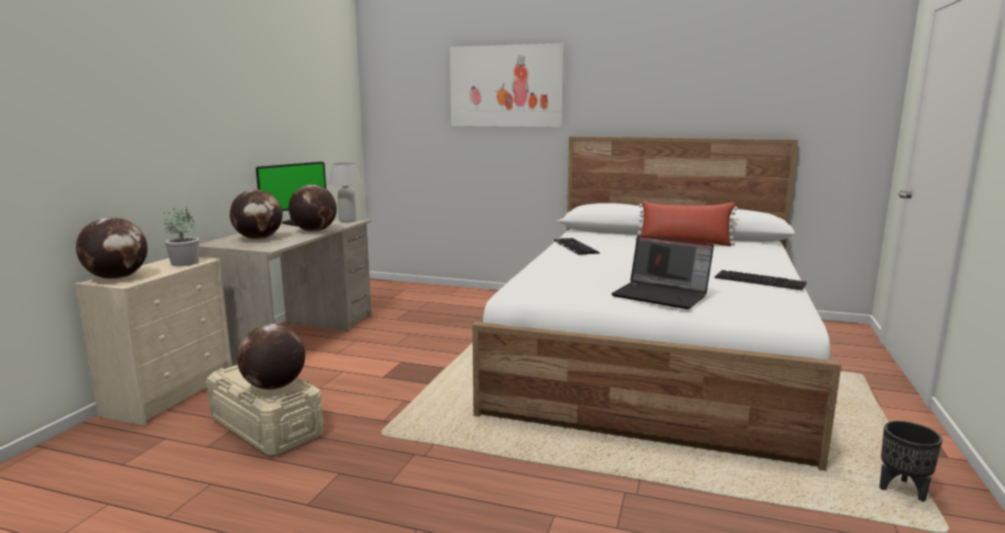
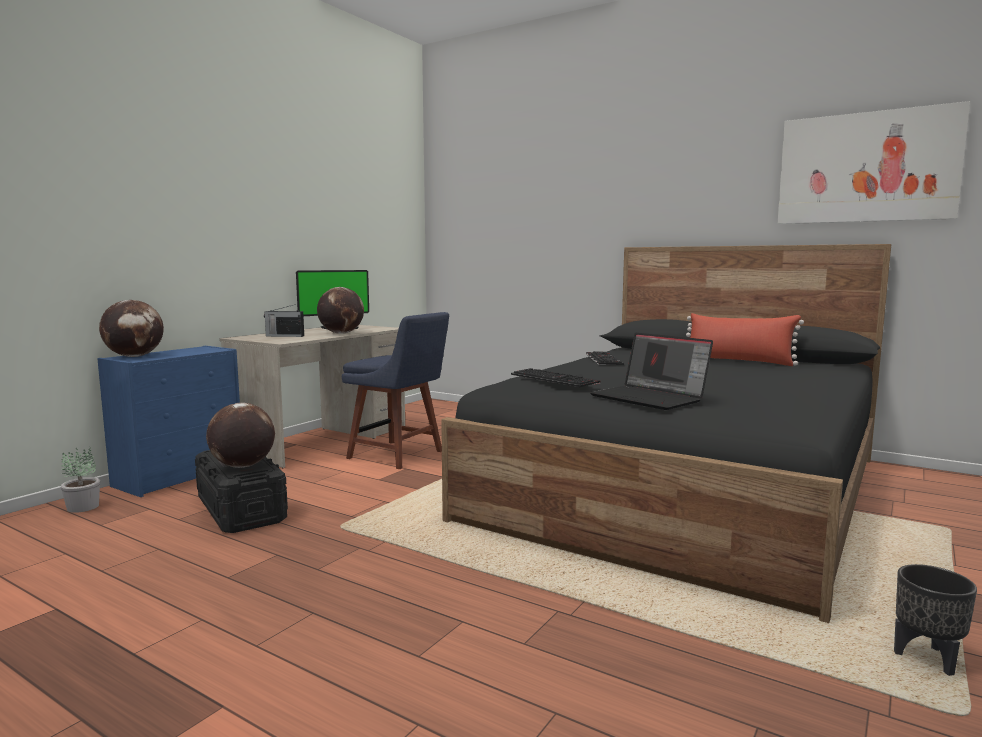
camera: 15 degrees right, 5 degrees down
beige dresser [75,257,232,426] -> blue dresser [97,346,240,497]
potted plant [164,209,199,266] -> potted plant moved to [61,447,100,513]
beige storage box [206,365,323,455] -> black storage box [195,450,288,533]
globe [230,189,283,239] -> radio [264,304,304,337]
white table lamp [328,163,363,222] -> none
picture [450,43,564,127] -> picture moved to [778,101,970,224]
white bed [472,136,841,471] -> black bed [441,244,891,623]
keyboard [715,270,807,290] -> keyboard moved to [511,368,601,387]
none -> blue chair [342,312,449,469]

